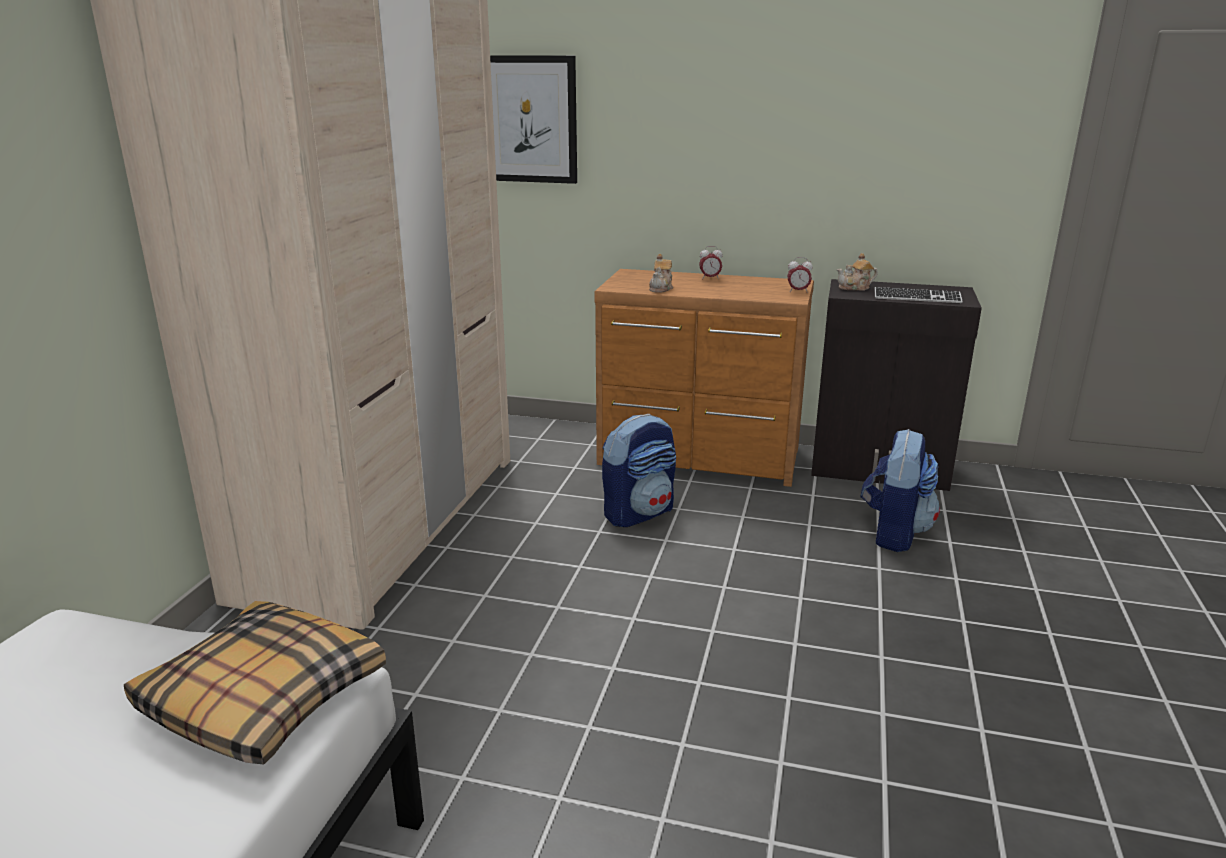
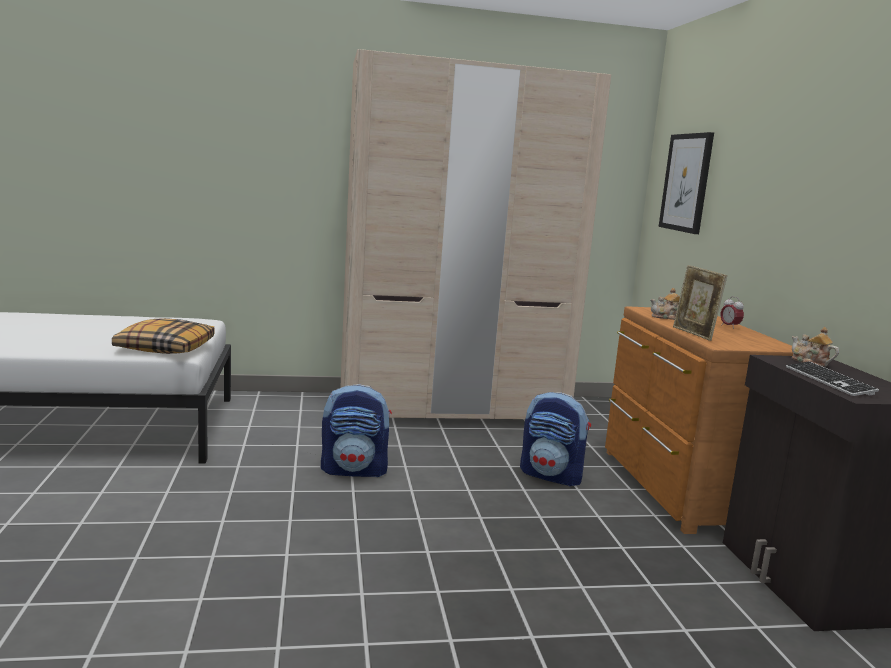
camera: 65 degrees right, 10 degrees down
alarm clock [787,257,813,293] -> none
backpack [860,429,940,552] -> backpack moved to [321,384,392,477]
none -> picture frame [673,265,727,341]

